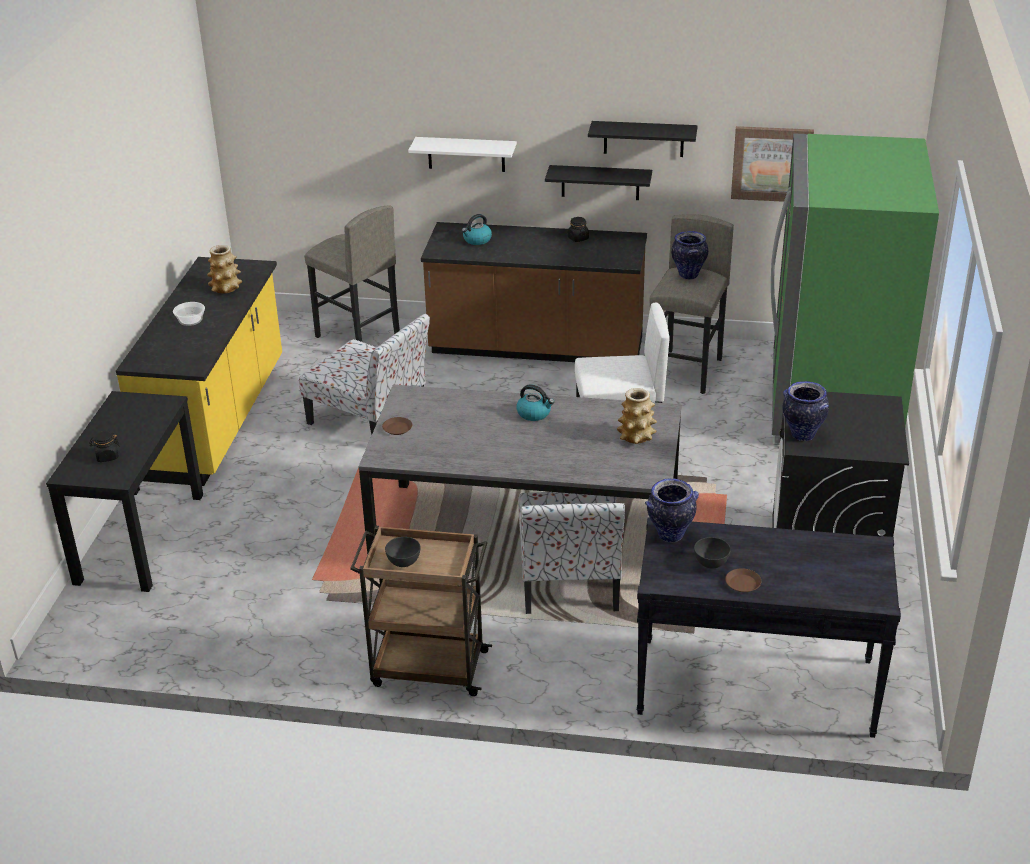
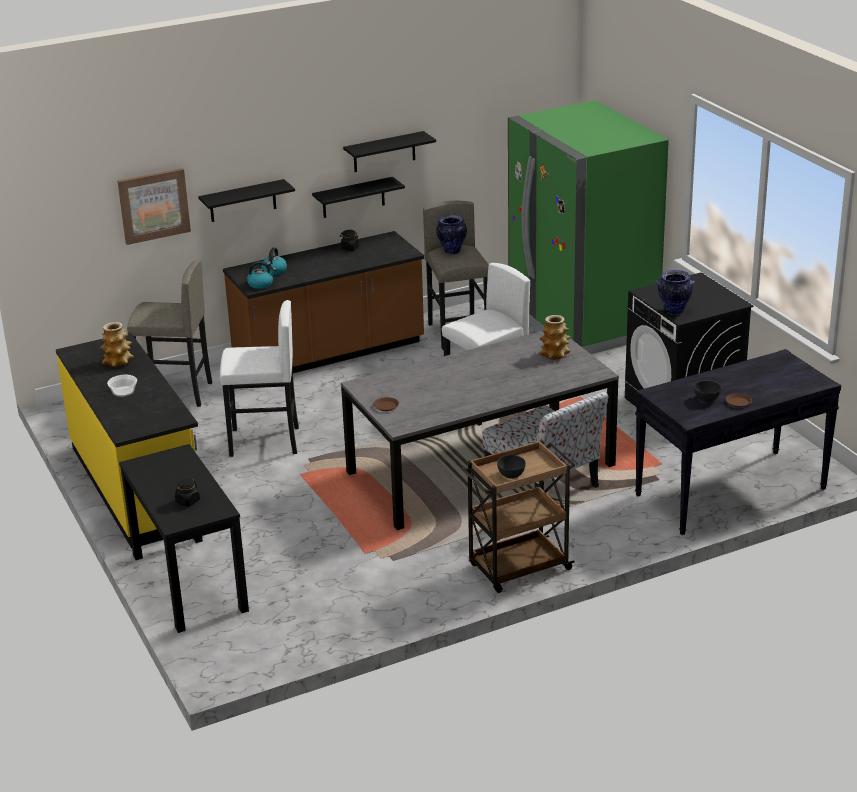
camera: 35 degrees left, 5 degrees down
chair [299,314,430,434] -> white stool [220,300,299,457]
white shelf [408,137,517,172] -> black shelf [198,179,295,222]
kettle [516,385,554,421] -> kettle moved to [247,261,276,289]
vase [645,479,699,542] -> none
picture [731,126,814,202] -> picture moved to [117,168,191,245]

